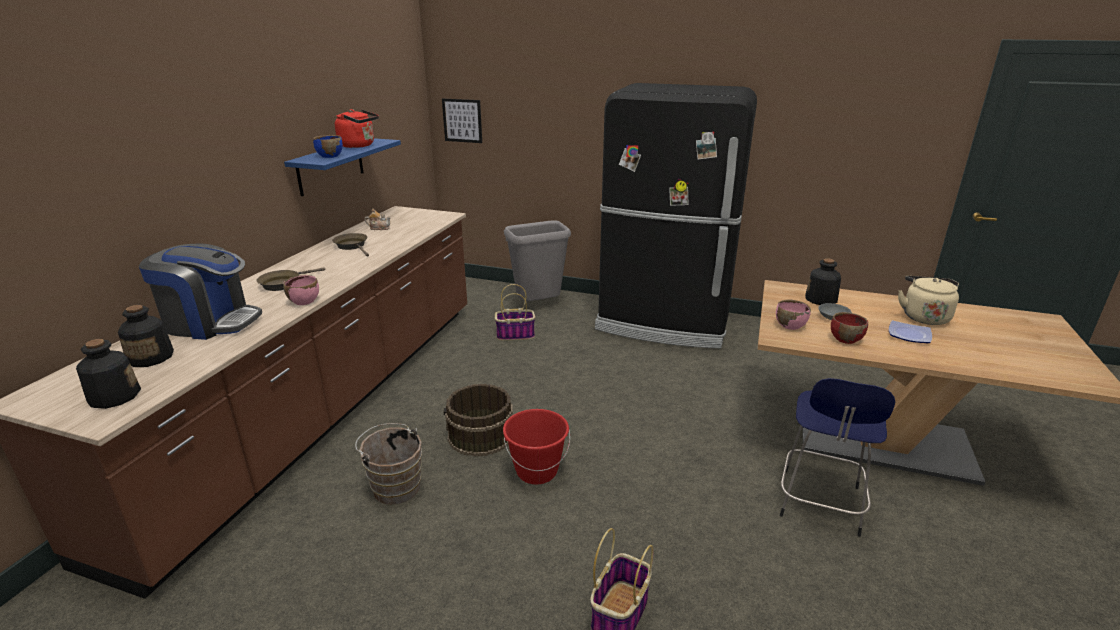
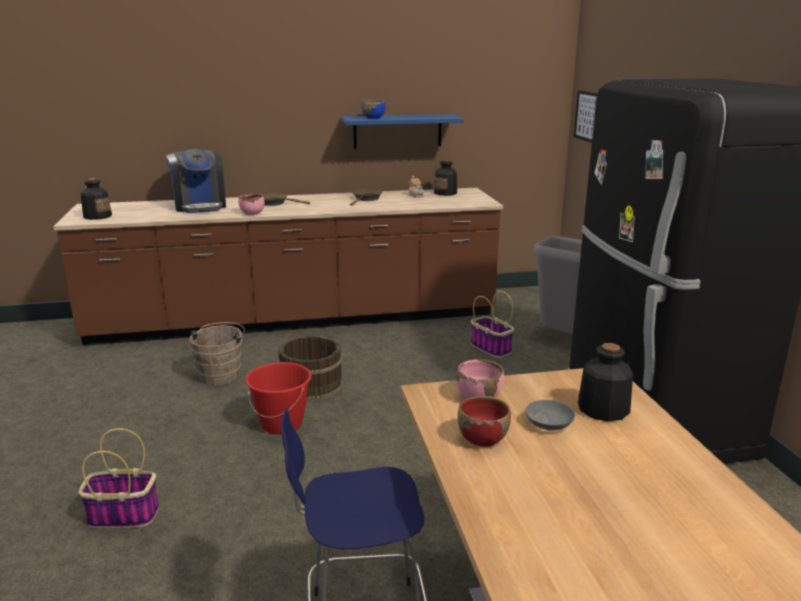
camera: 60 degrees right, 5 degrees down
bottle [118,305,174,367] -> bottle moved to [434,160,457,196]
red kettle [335,109,379,148] -> none
plate [889,320,932,343] -> none
beige kettle [898,276,959,325] -> none

